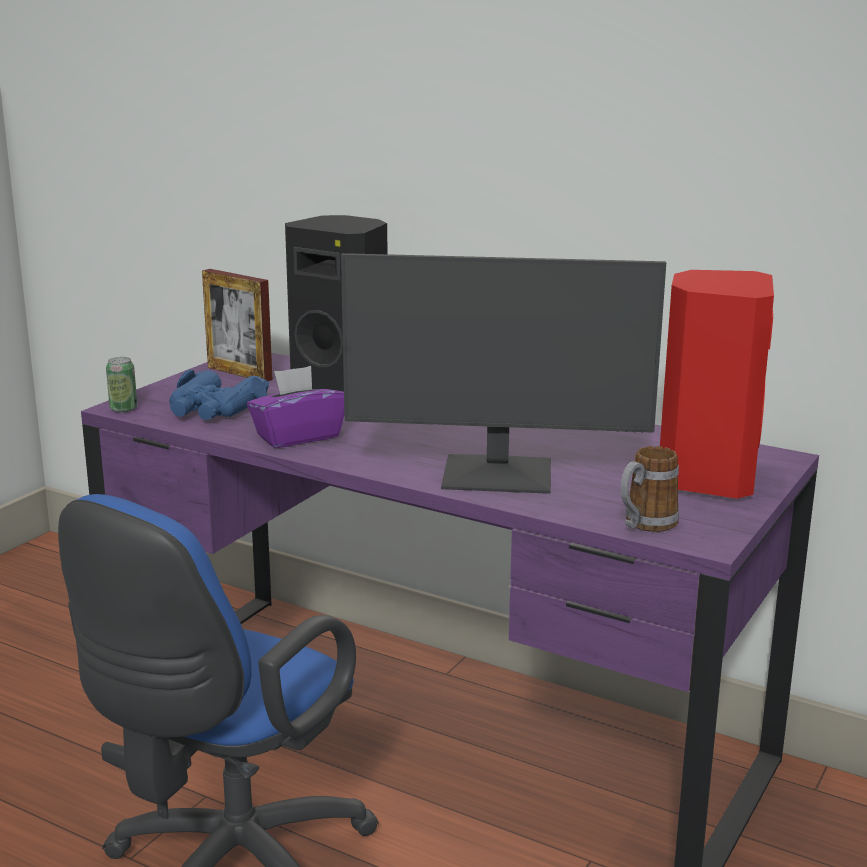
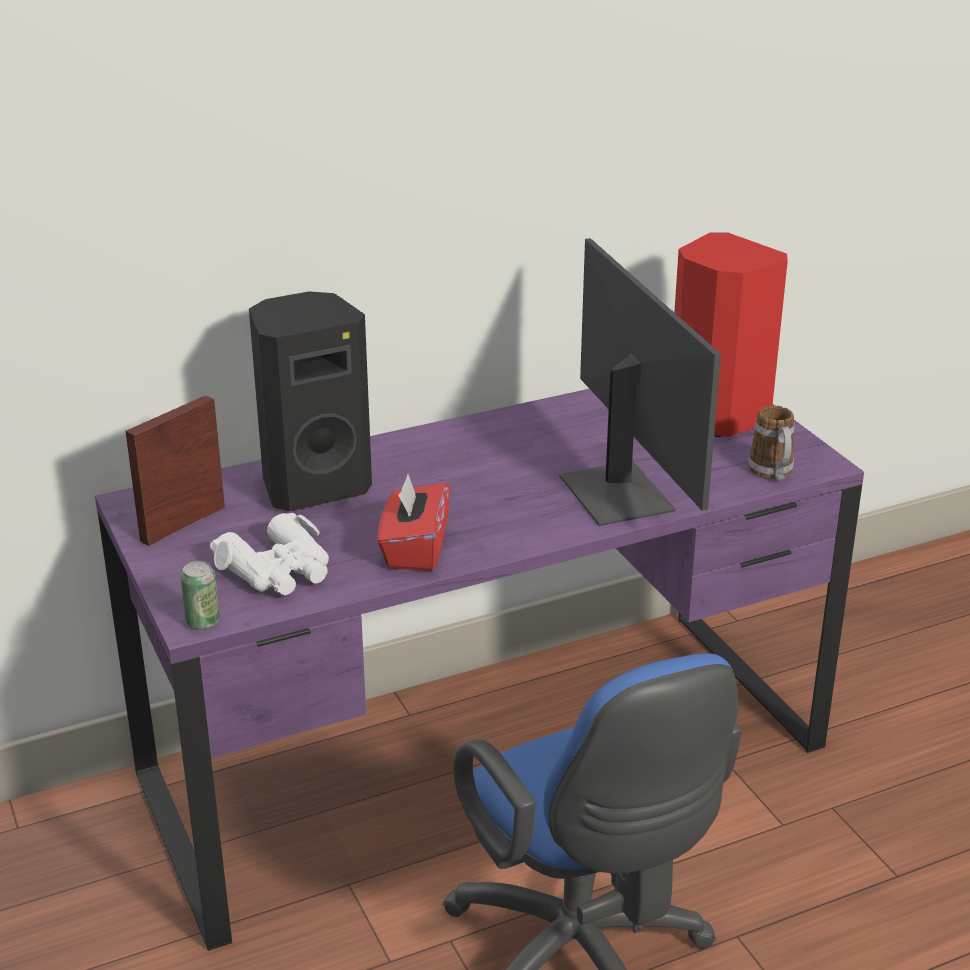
camera: 55 degrees left, 10 degrees up
blue binoculars [169,369,269,420] -> white binoculars [210,513,329,595]
picture frame [202,269,273,381] -> picture frame turned 150 degrees clockwise [126,395,225,546]
purple tissue box [247,366,344,448] -> red tissue box [377,474,450,571]
monitor [341,253,666,494] -> monitor turned 60 degrees counterclockwise [559,238,721,526]

